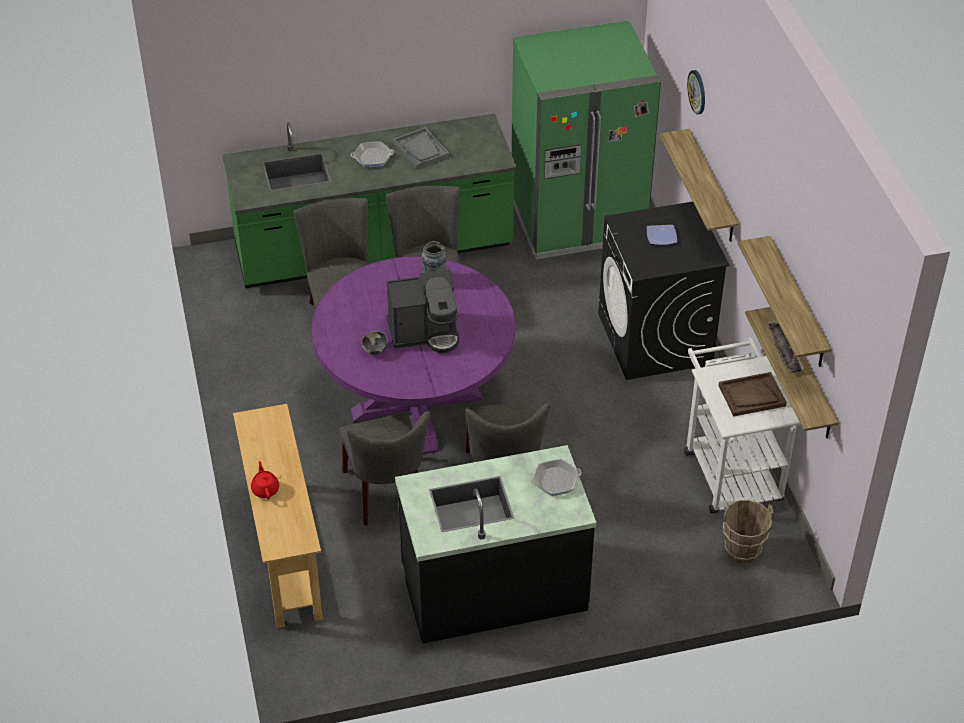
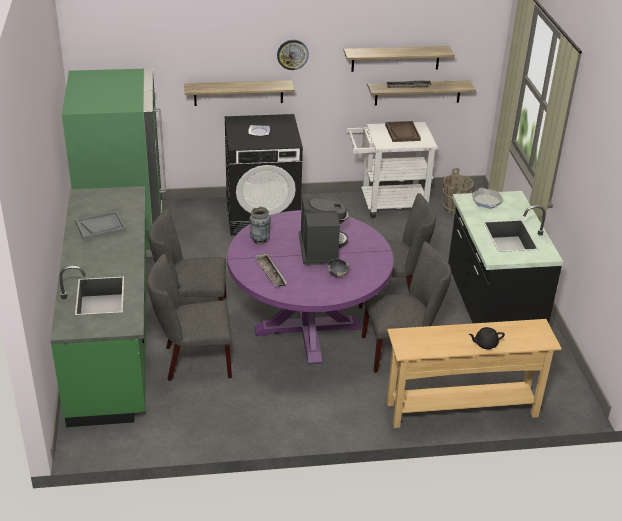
camera: 85 degrees left, 10 degrees down
red teapot [251,461,279,499] -> black teapot [469,327,505,349]
frying pan [351,142,394,168] -> none
wall clock [687,70,705,114] -> wall clock moved to [277,40,309,70]
none -> tray [255,254,287,287]

